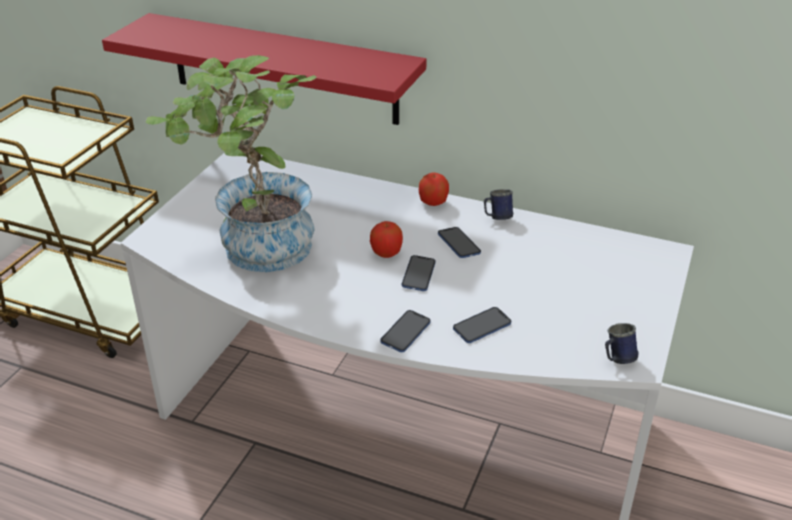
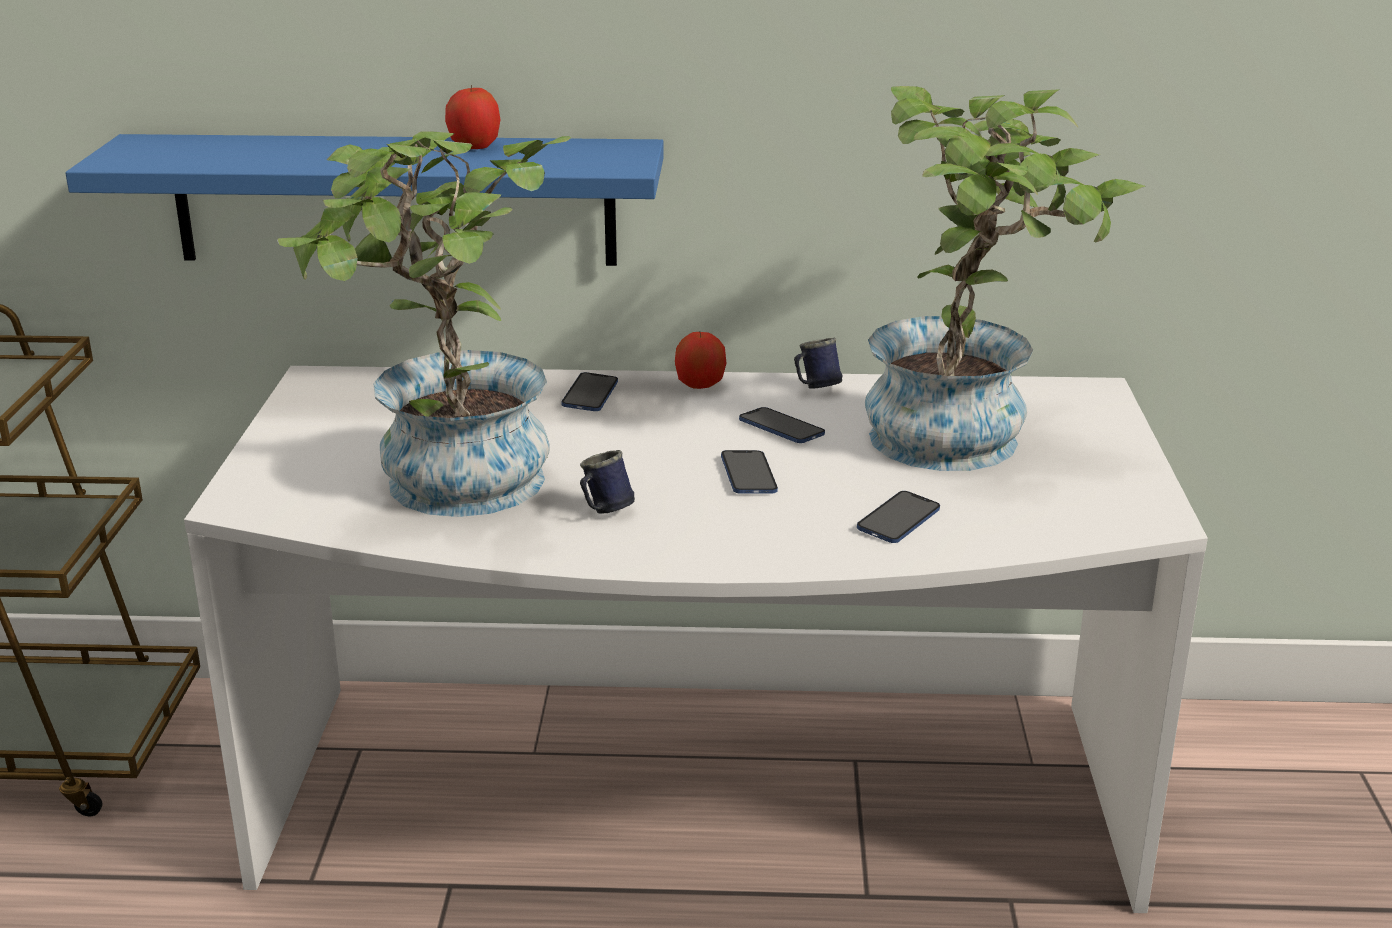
camera: 20 degrees left, 10 degrees down
red shelf [102,13,427,125] -> blue shelf [65,134,664,266]
apple [370,221,403,258] -> apple moved to [445,85,501,149]
phone [380,310,431,352] -> phone moved to [561,372,618,411]
blue mug [605,323,639,364] -> blue mug moved to [580,450,635,514]
none -> potted plant [865,86,1146,471]

